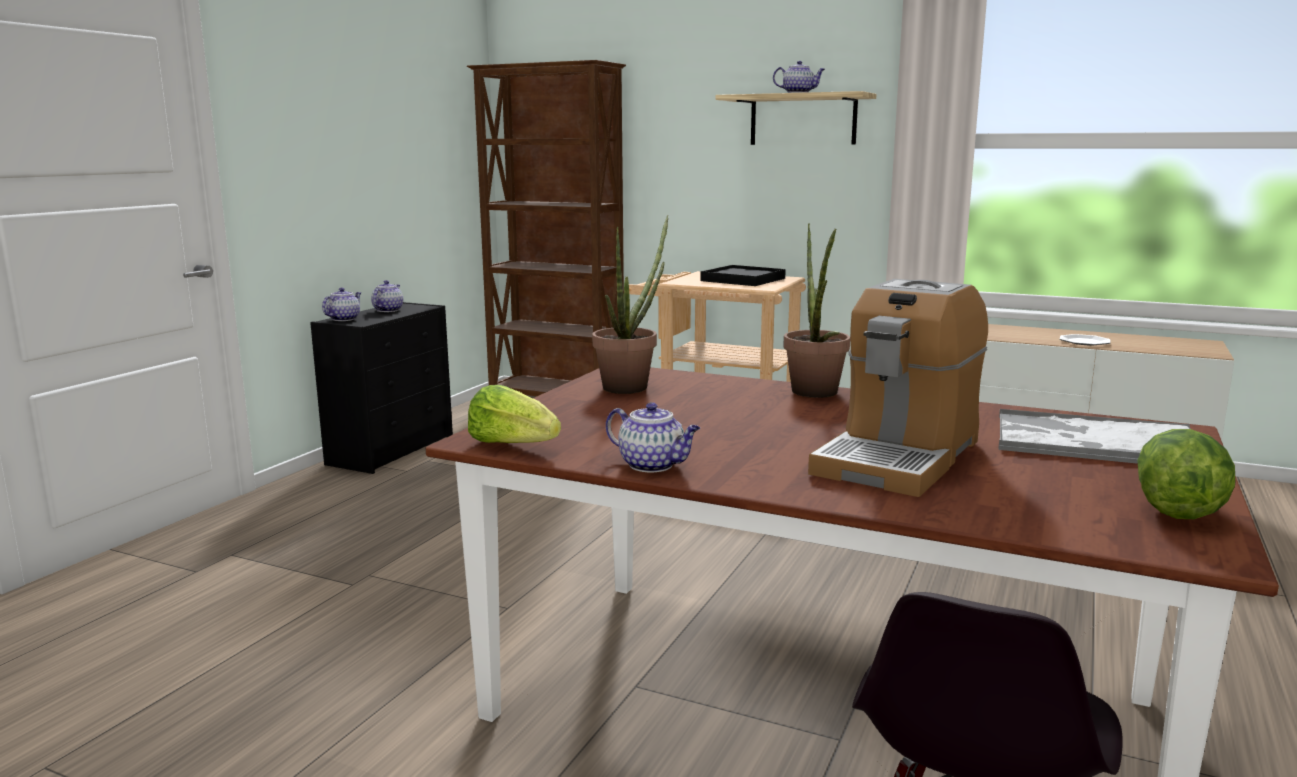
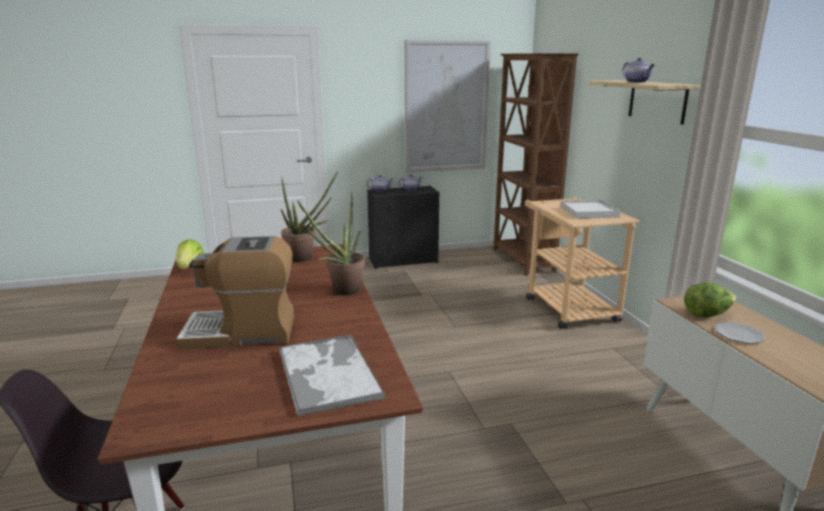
camera: 50 degrees right, 5 degrees up
teapot [606,402,700,473] -> none
black tray [700,265,786,286] -> white tray [561,200,620,219]
lettuce [1137,429,1235,519] -> lettuce moved to [684,282,737,318]
none -> picture [405,40,491,172]

